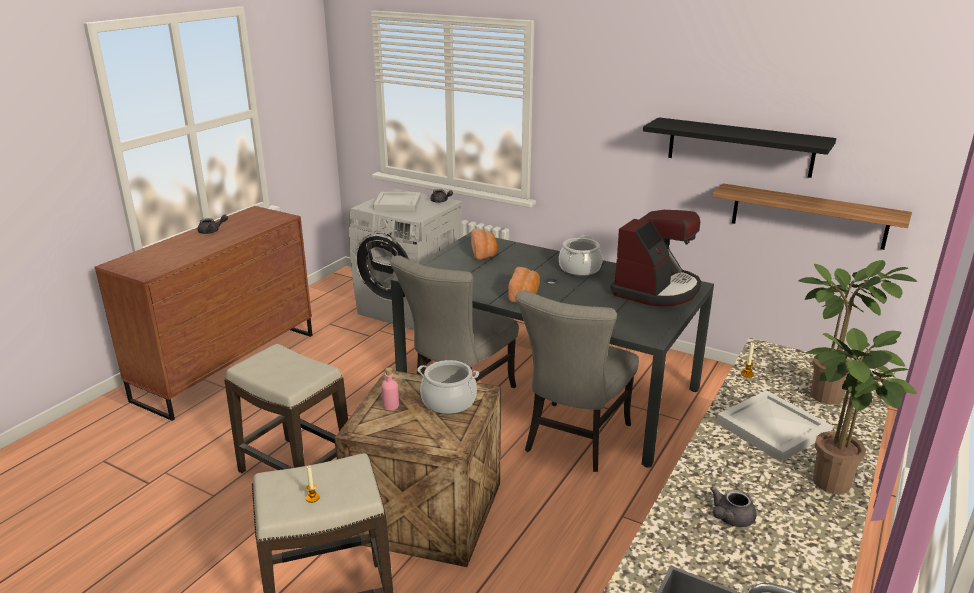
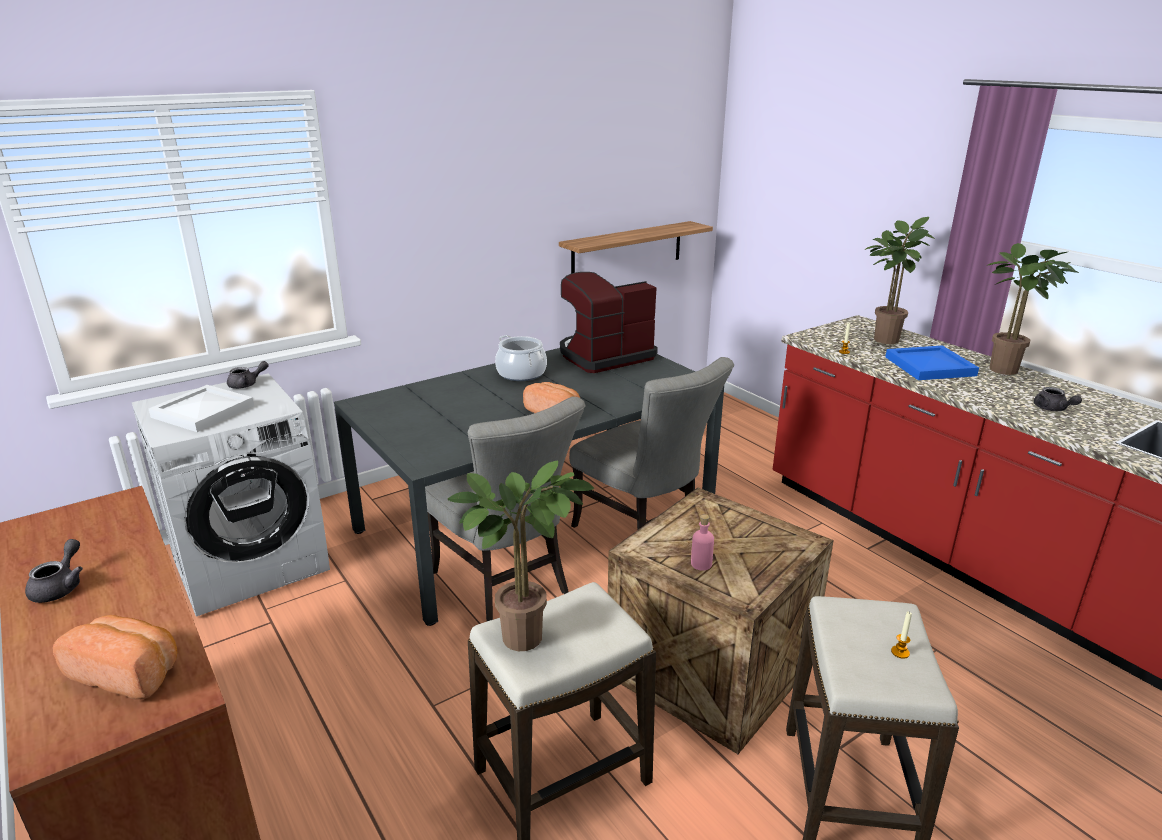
camera: 65 degrees left, 0 degrees up
cooking pot [417,360,479,415] -> none
bread [471,229,497,260] -> bread moved to [53,615,177,699]
coffee machine [610,210,702,307] -> coffee machine turned 90 degrees counterclockwise [560,272,658,373]
black shelf [643,117,836,178] -> none
white tray [716,390,832,462] -> blue tray [885,346,979,380]
none -> potted plant [448,460,594,651]

